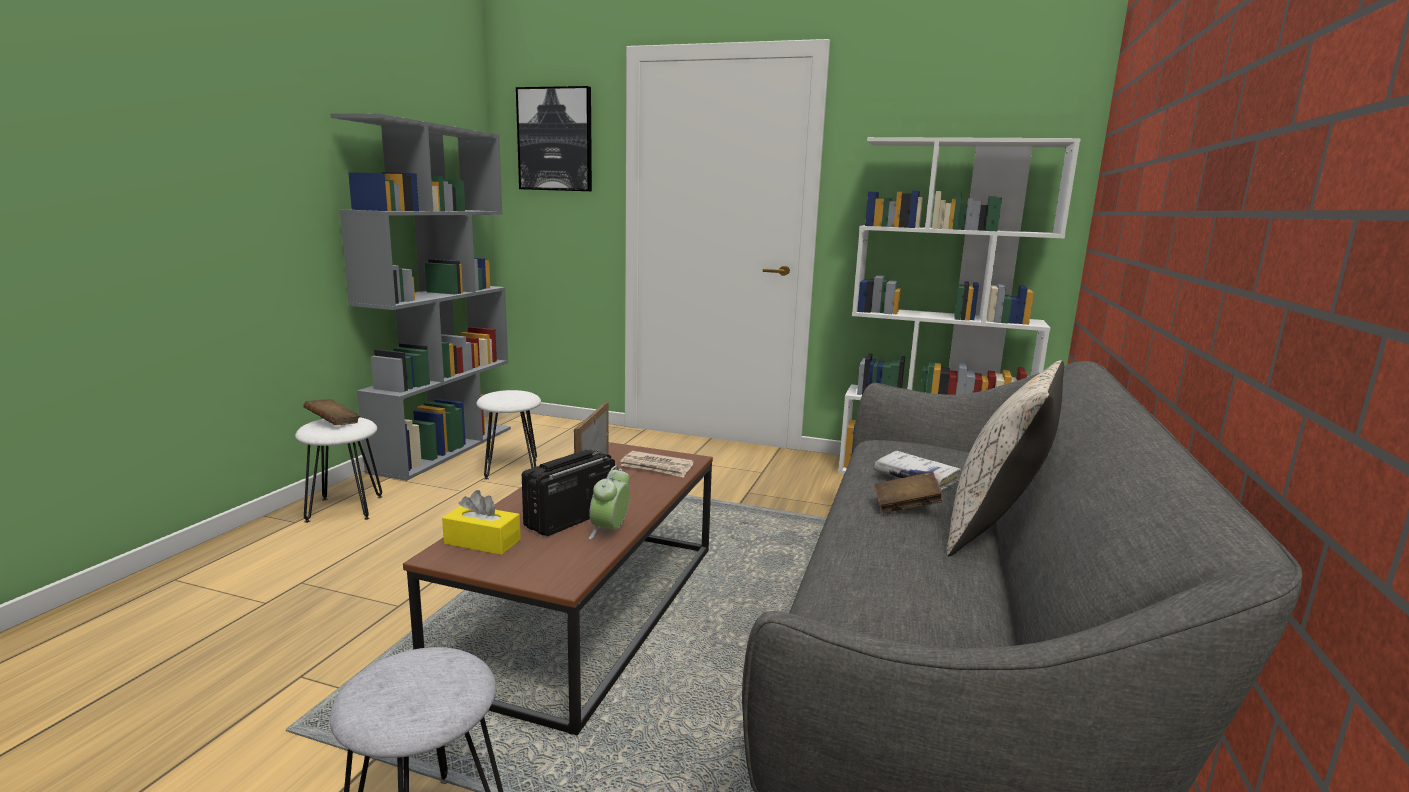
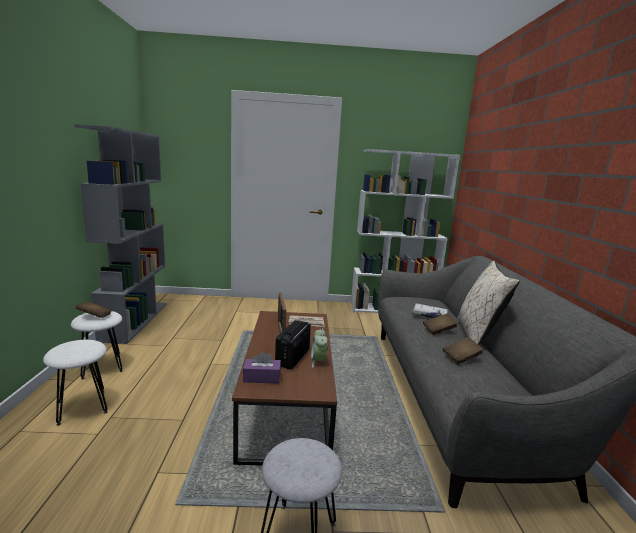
camera: 20 degrees left, 0 degrees up
yellow tissue box [442,490,521,555] -> purple tissue box [243,351,281,384]
white stool [476,390,541,480] -> white stool moved to [43,340,108,426]
picture [516,86,592,192] -> none
none -> brown book [443,337,484,365]

